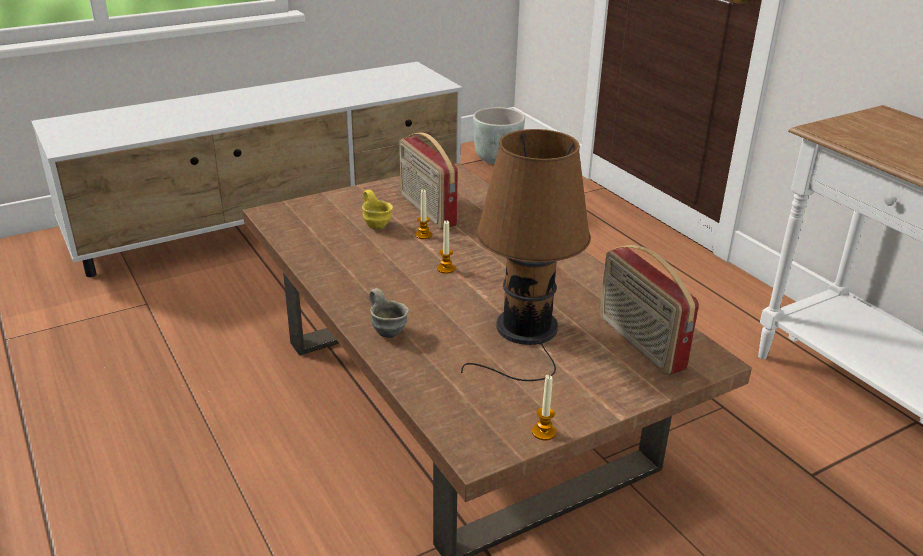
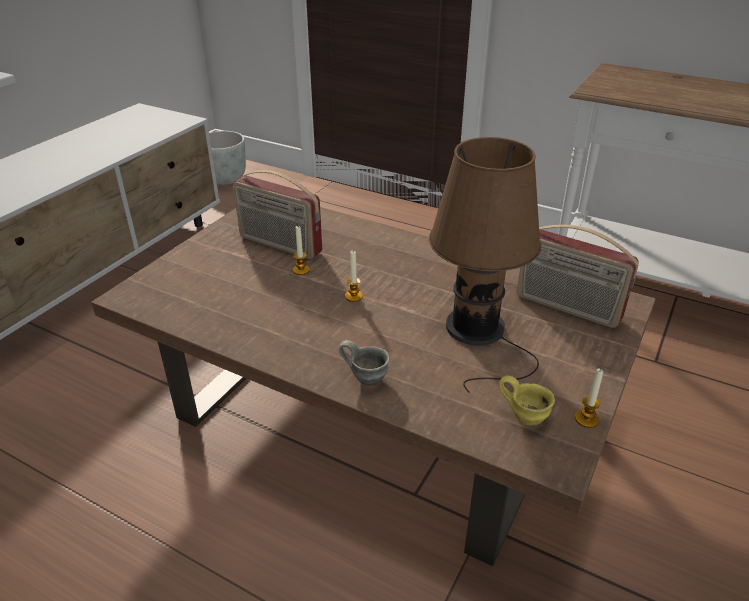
camera: 30 degrees left, 5 degrees up
yellow mug [362,190,393,230] -> yellow mug moved to [499,376,555,426]

